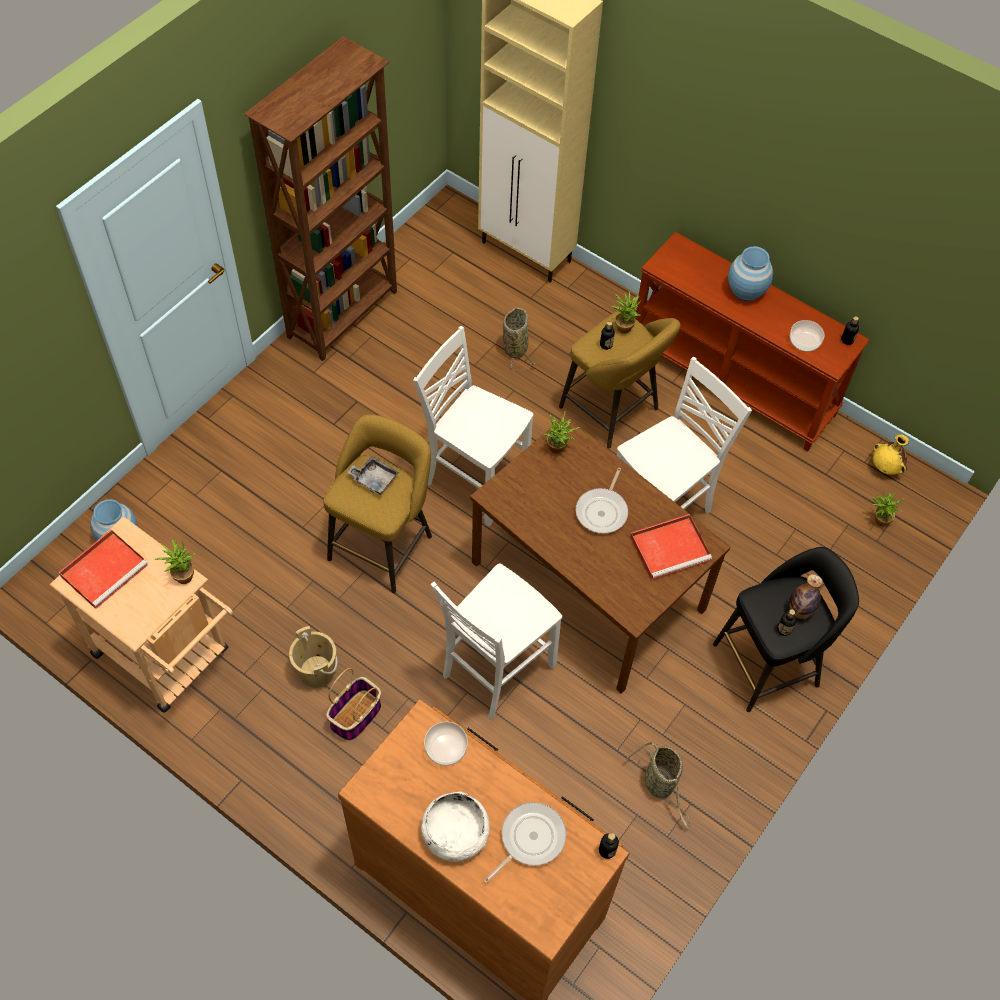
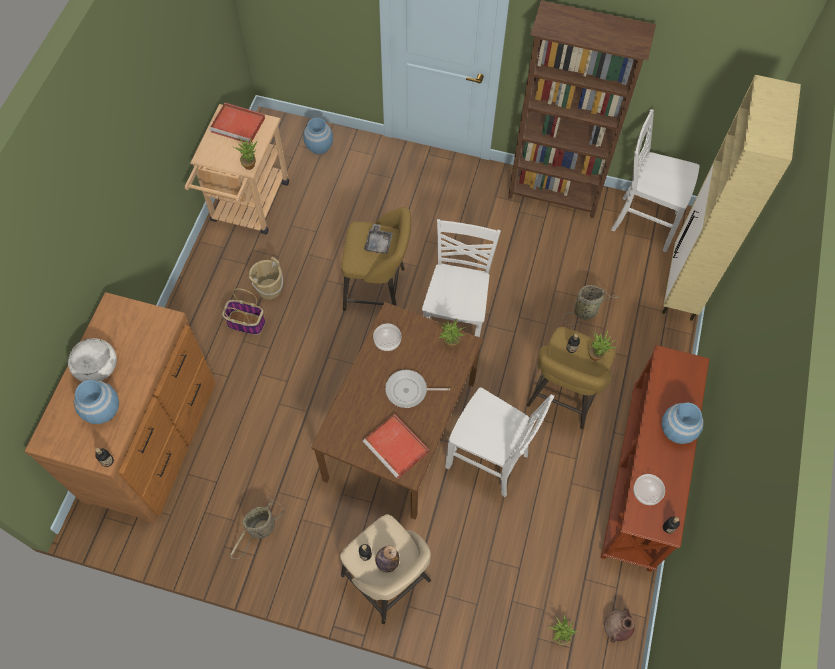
camera: 70 degrees right, 5 degrees up
bowl [424,722,468,766] -> bowl moved to [373,324,401,351]
white chair [431,563,562,720] -> white chair moved to [611,109,700,252]
frying pan [483,802,566,884] -> blue vase [74,380,119,424]
black stool [713,547,859,712] -> beige stool [340,514,431,624]
yellow vase [873,434,909,475] -> brown vase [604,608,635,643]

